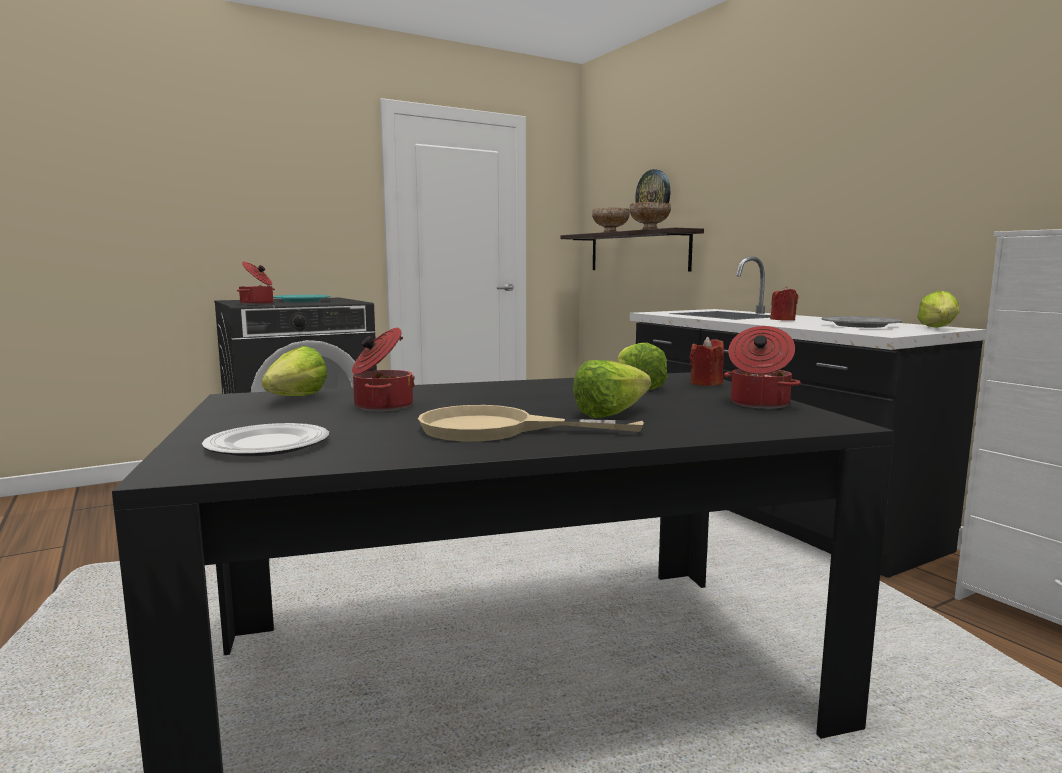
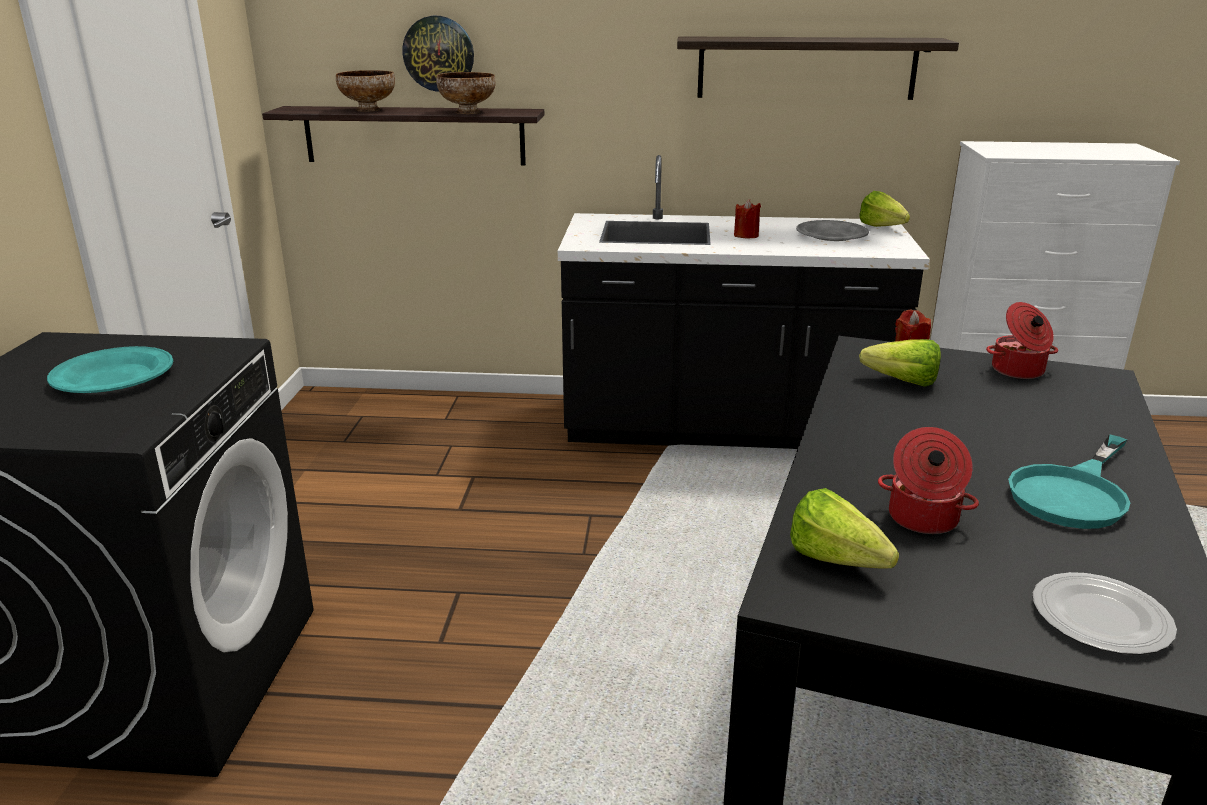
camera: 55 degrees left, 15 degrees up
cooking pot [237,261,275,305] -> none
beige frying pan [418,405,644,441] -> turquoise frying pan [1008,434,1130,529]
lettuce [573,360,651,418] -> none
none -> shelf [677,36,959,100]

